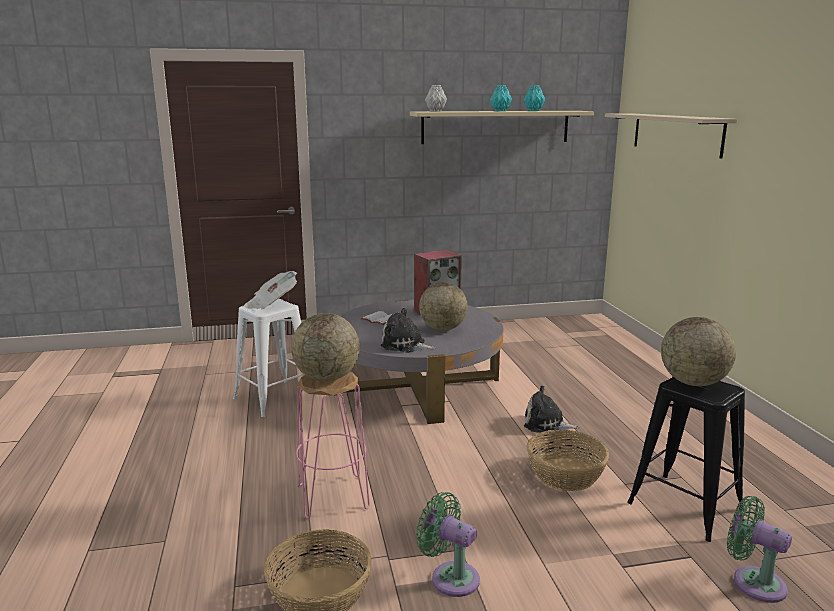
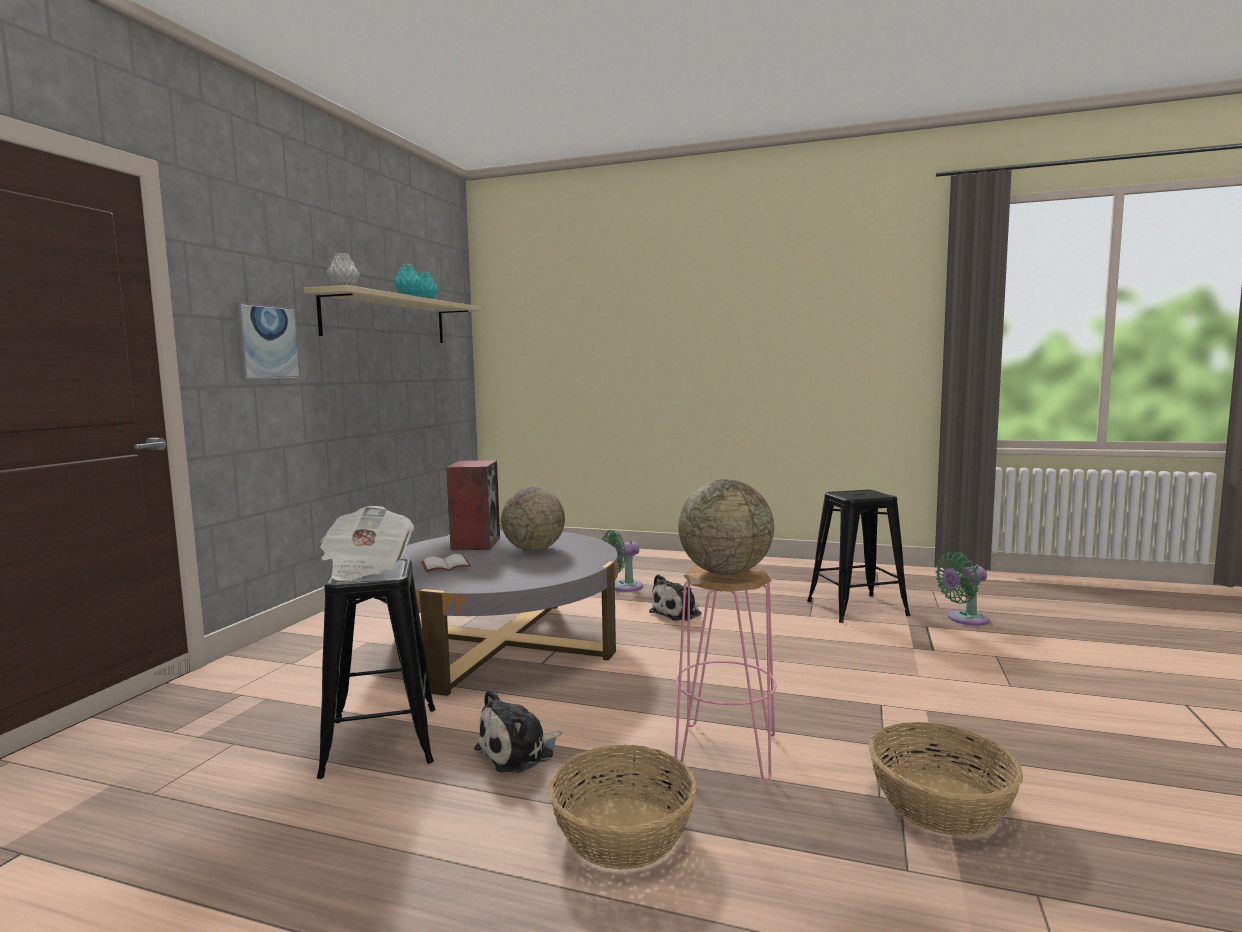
camera: 60 degrees left, 10 degrees down
white stool [233,299,317,417] -> black stool [317,558,435,779]
plush toy [381,308,436,353] -> plush toy moved to [474,689,562,773]
green fan [416,492,480,597] -> green fan moved to [602,530,643,592]
basket [526,430,609,491] -> basket moved to [548,745,697,869]
beige shelf [605,113,737,159] -> none
globe [661,317,736,386] -> none
none -> picture [234,302,301,380]

